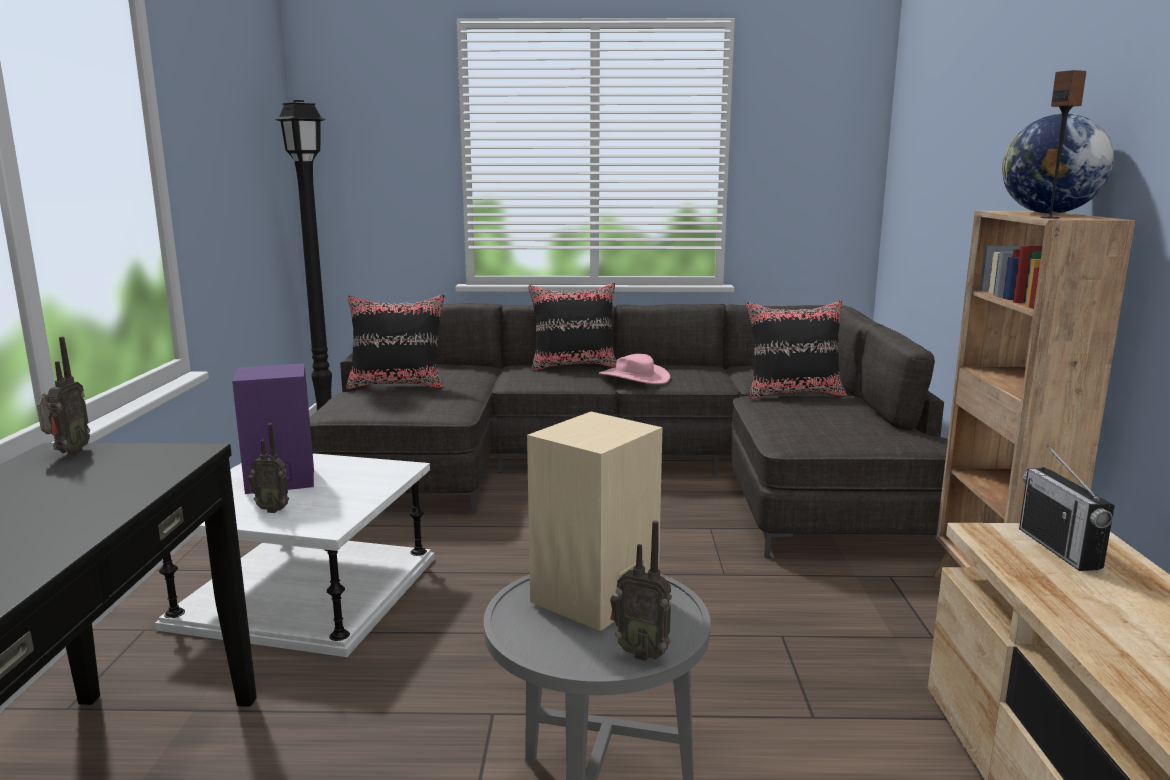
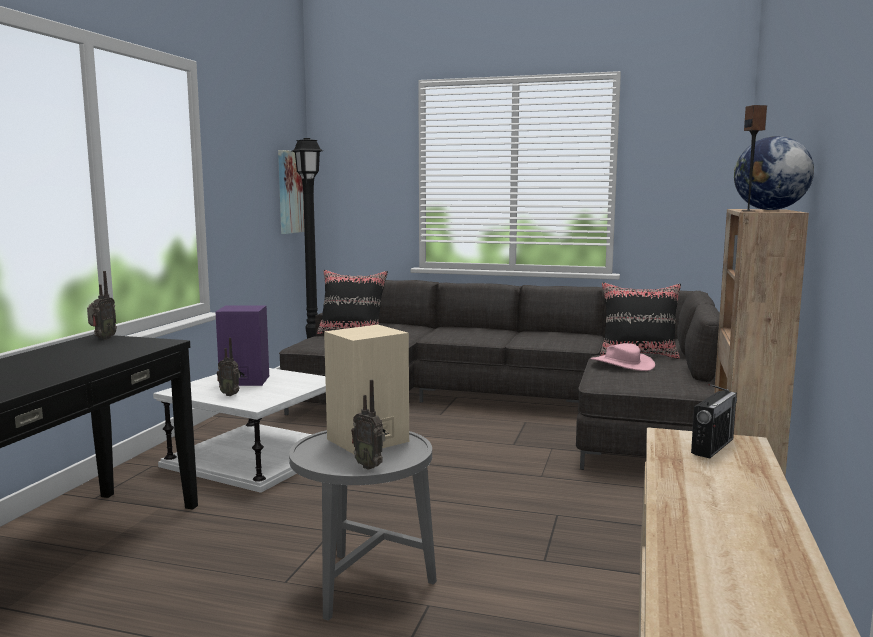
camera: 15 degrees right, 5 degrees down
black pillow [528,283,617,371] -> none
pink hat [599,354,670,384] -> pink hat moved to [590,343,655,371]
radio [1019,445,1115,571] -> radio turned 150 degrees counterclockwise [691,384,737,458]
none -> picture [278,150,304,234]

